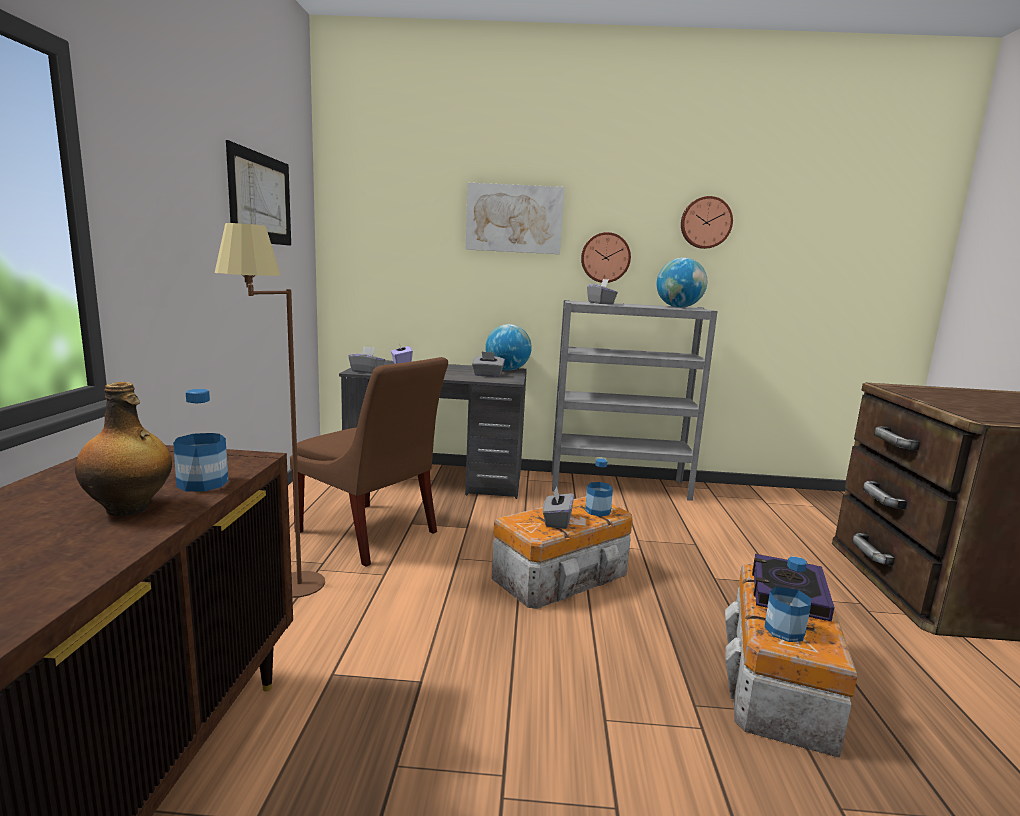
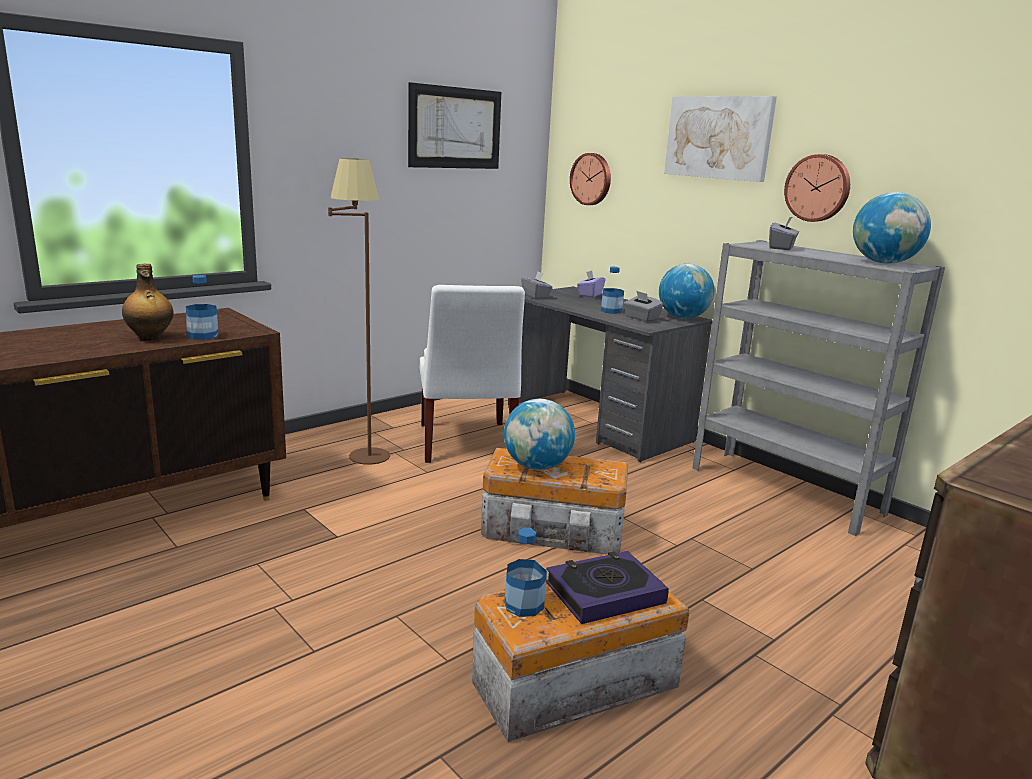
camera: 45 degrees right, 5 degrees up
brown chair [290,357,448,567] -> white chair [420,285,525,463]
grey tissue box [543,486,574,529] -> globe [504,399,575,470]
bottle [585,458,613,517] -> bottle moved to [601,267,624,314]
wall clock [681,196,733,249] -> wall clock moved to [570,153,611,205]

